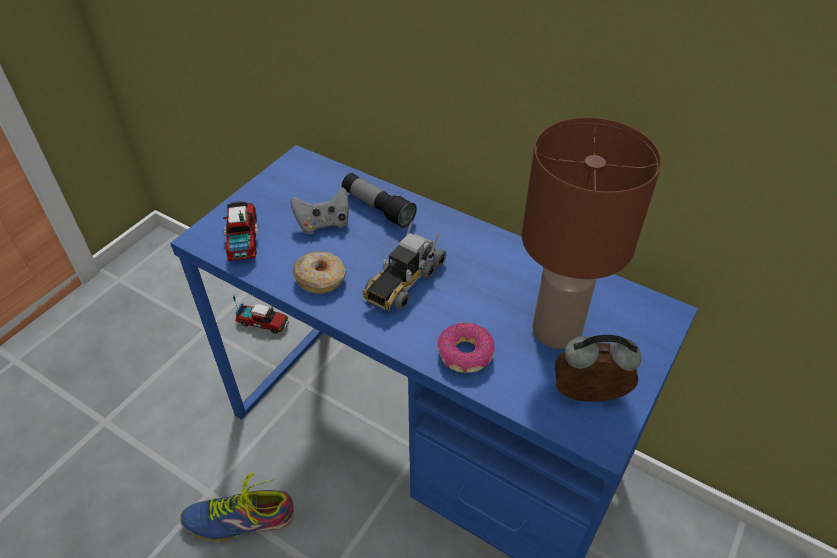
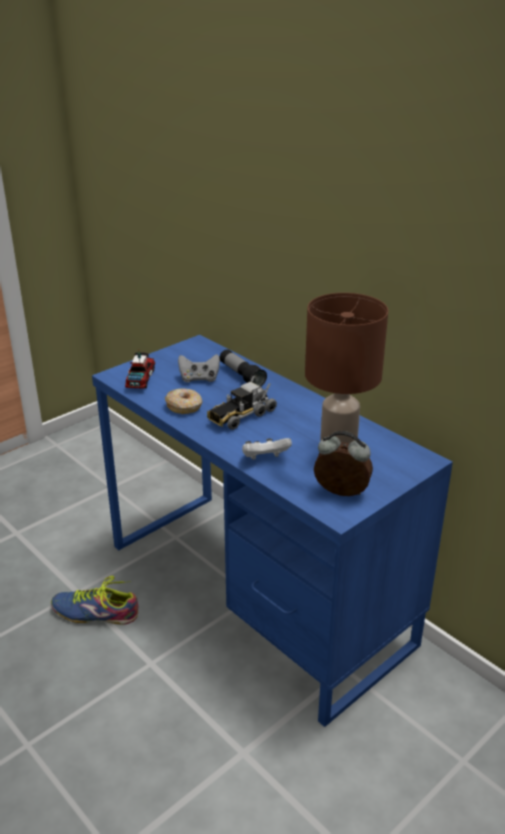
camera: 15 degrees right, 15 degrees down
toy truck [233,294,289,334] -> none
donut [438,323,495,373] -> white game controller [242,438,292,460]

